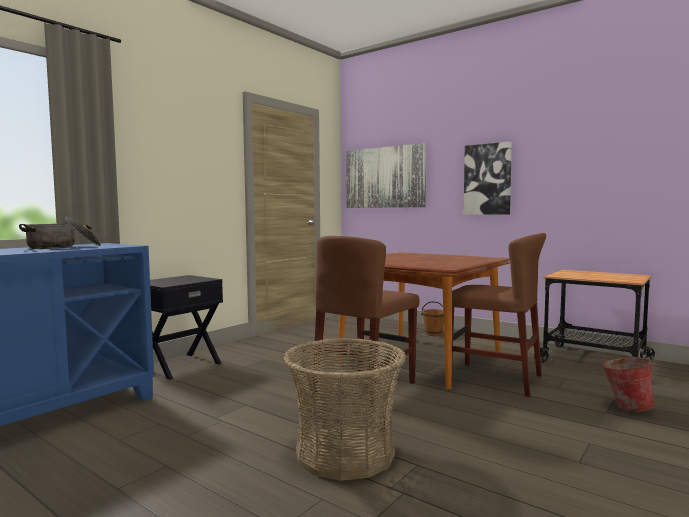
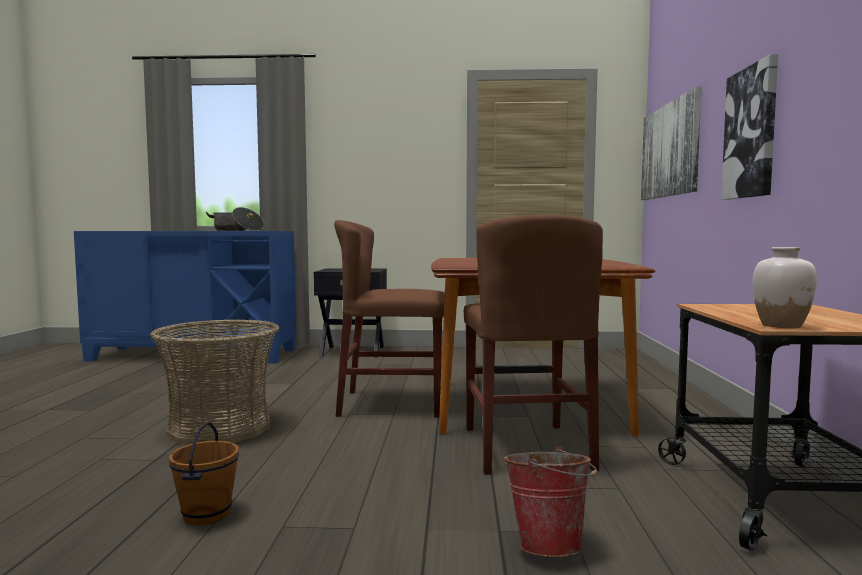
camera: 55 degrees right, 0 degrees up
brown bucket [421,301,444,336] -> brown bucket moved to [169,422,239,526]
none -> white vase [753,247,817,328]

